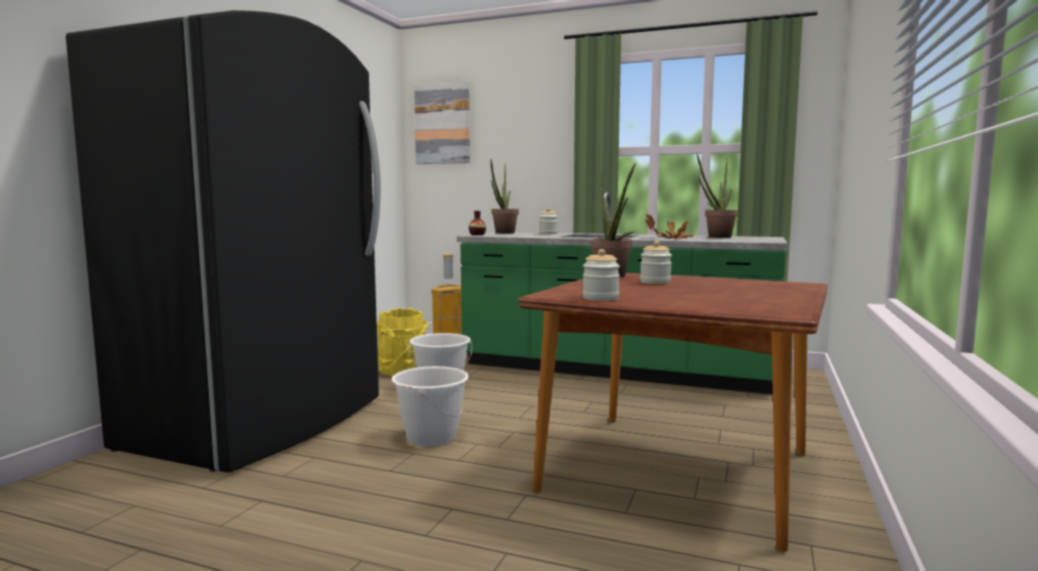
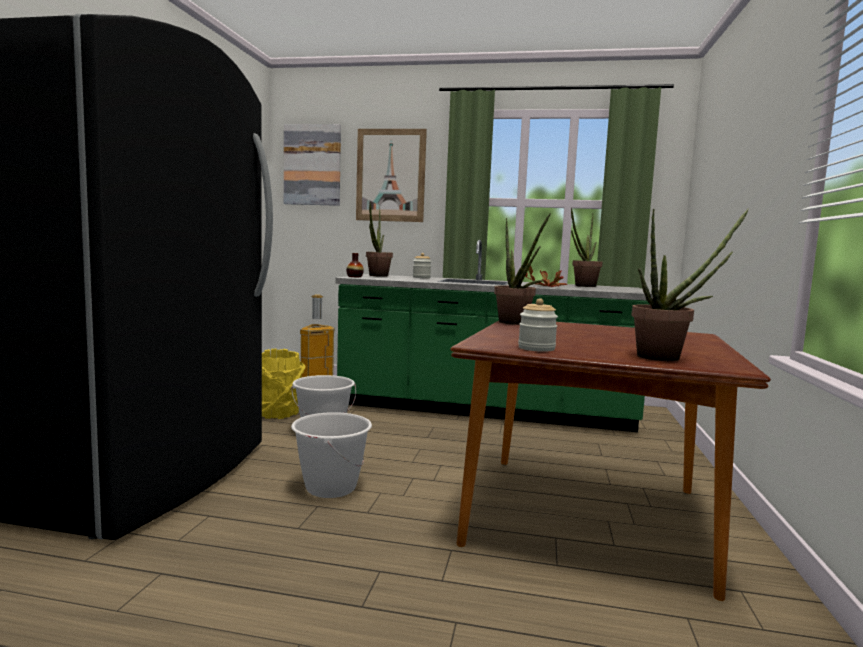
camera: 10 degrees left, 0 degrees up
jar [640,241,672,284] -> none
none -> picture [356,129,427,222]
none -> potted plant [631,208,749,361]

